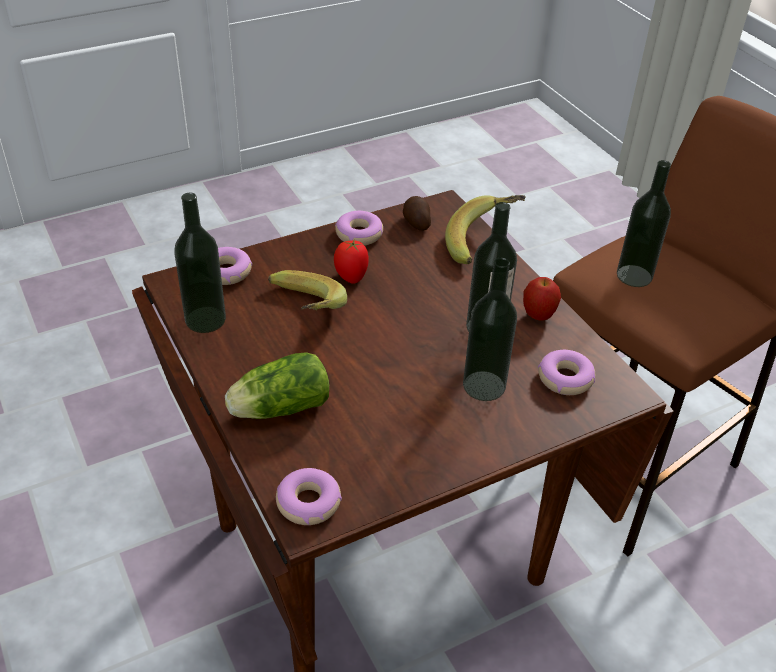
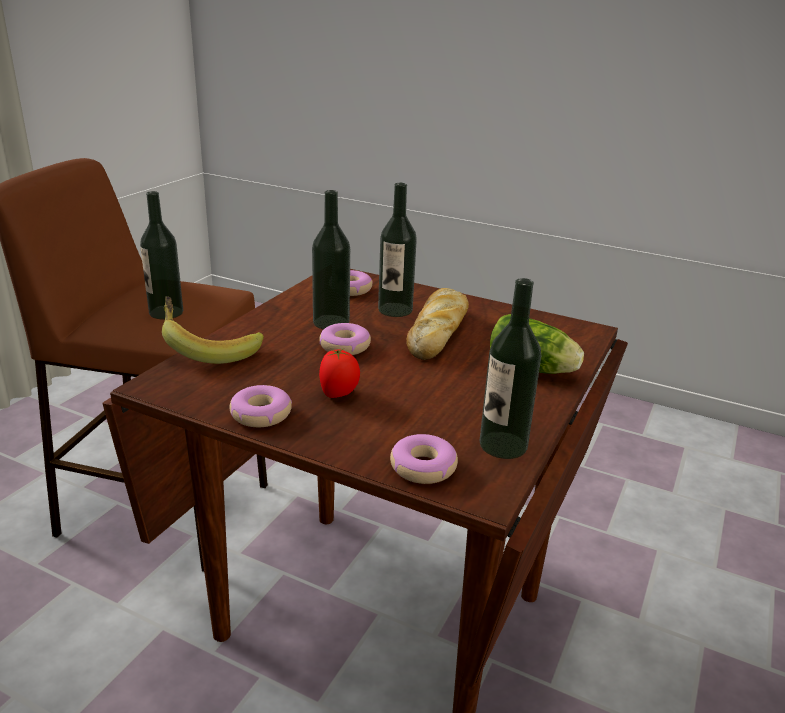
camera: 125 degrees left, 15 degrees down
banana [268,270,347,310] -> none
donut [276,468,342,525] -> donut moved to [319,323,371,355]
potato [403,196,431,231] -> none
apple [523,277,561,321] -> none
none -> bread [406,288,469,360]

